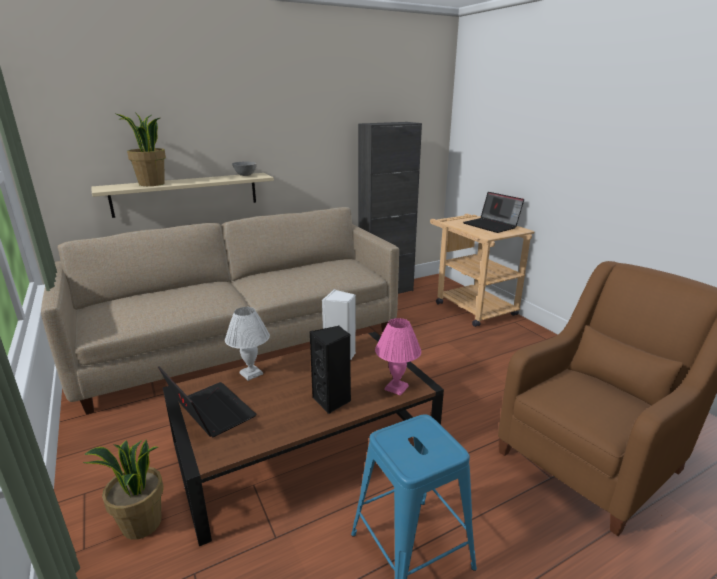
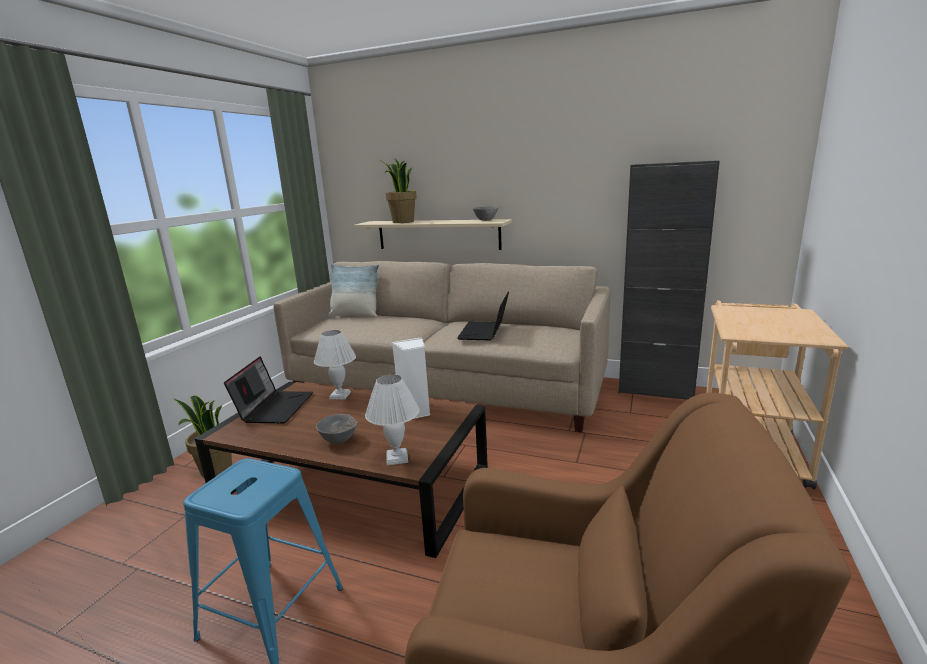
camera: 50 degrees right, 5 degrees down
black speaker [310,326,351,414] -> grey bowl [316,414,358,444]
pink table lamp [375,318,421,396] -> white table lamp [365,374,419,465]
laptop [463,192,524,233] -> laptop moved to [457,291,509,341]
none -> pillow [328,264,379,317]

